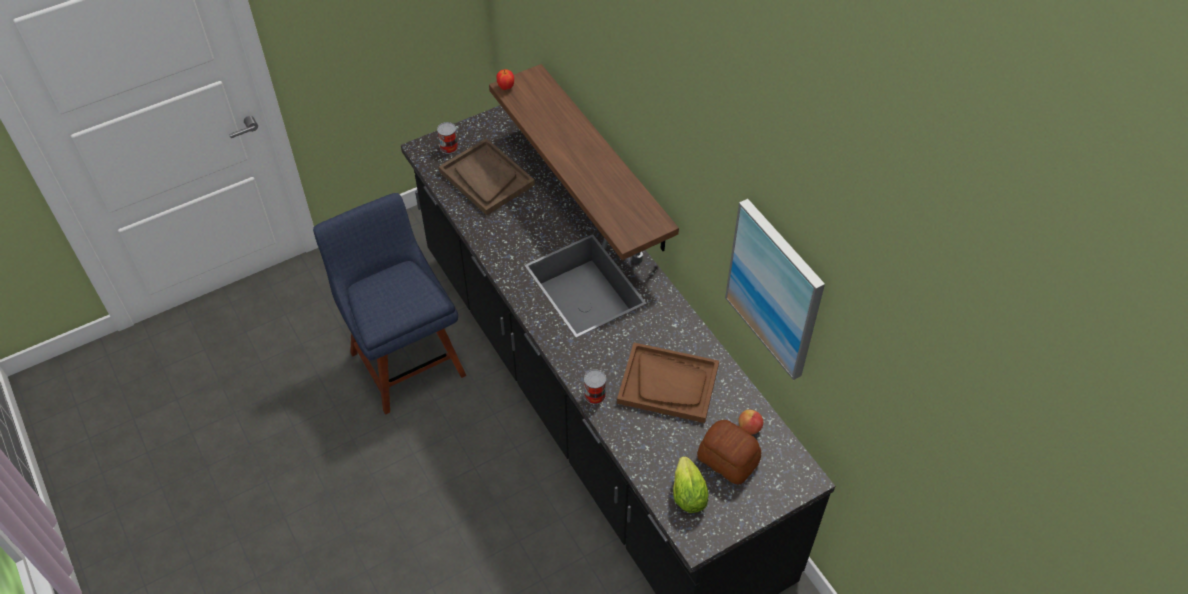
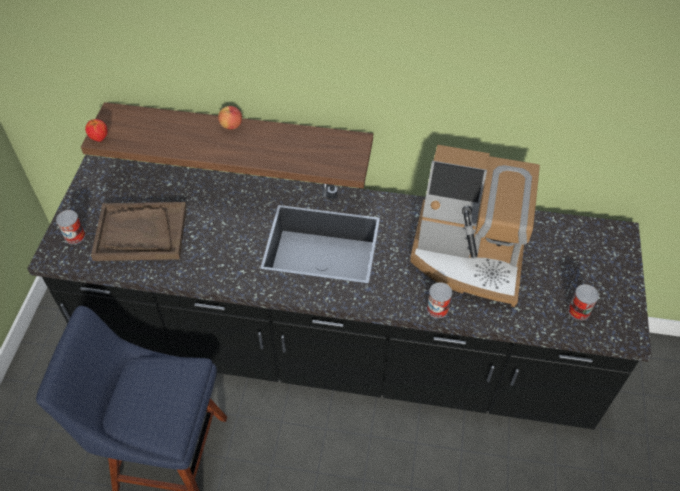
camera: 50 degrees left, 0 degrees up
brown tray [617,343,719,423] -> coffee machine [410,145,540,307]
lettuce [673,456,708,513] -> can [568,284,599,320]
bread [697,420,761,484] -> none
picture [725,199,825,380] -> none
apple [738,410,763,435] -> apple moved to [218,106,242,129]

